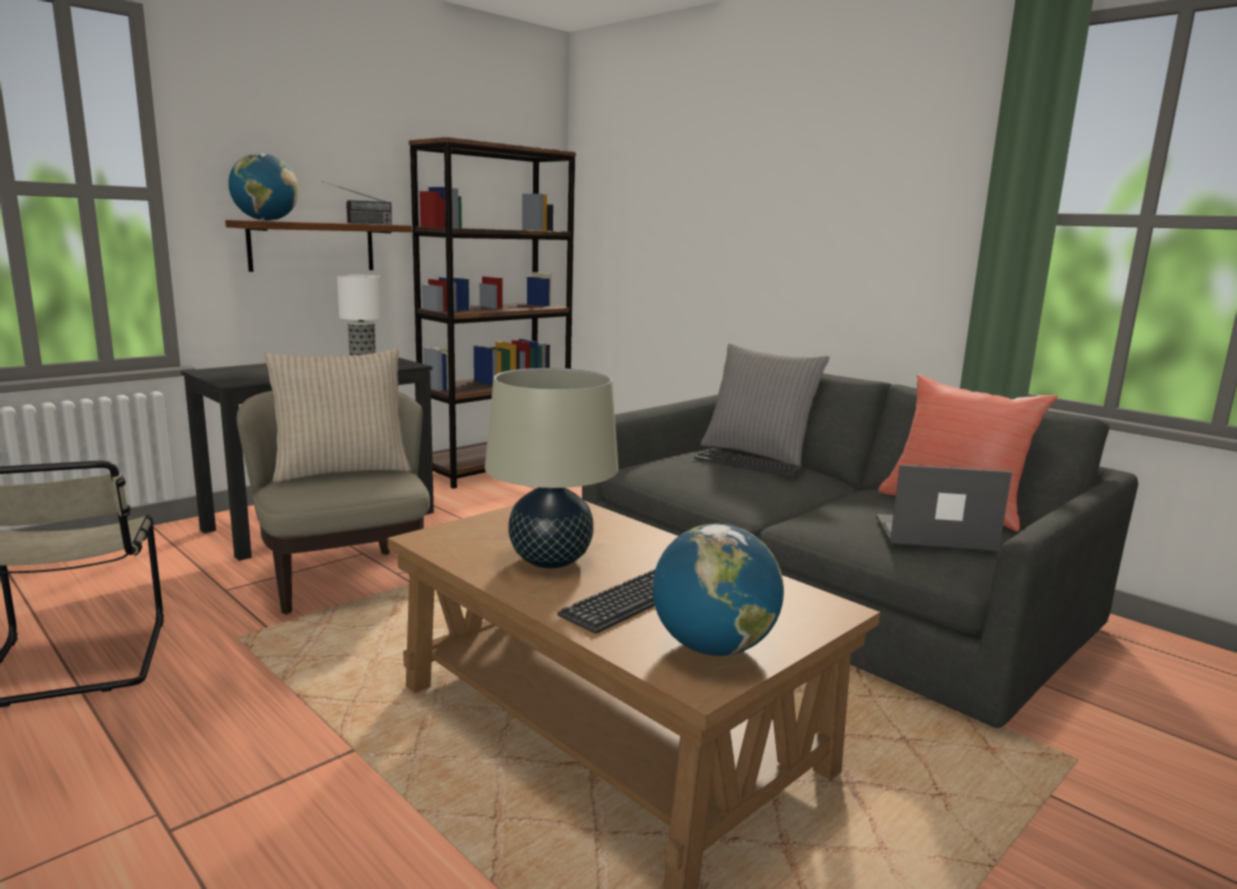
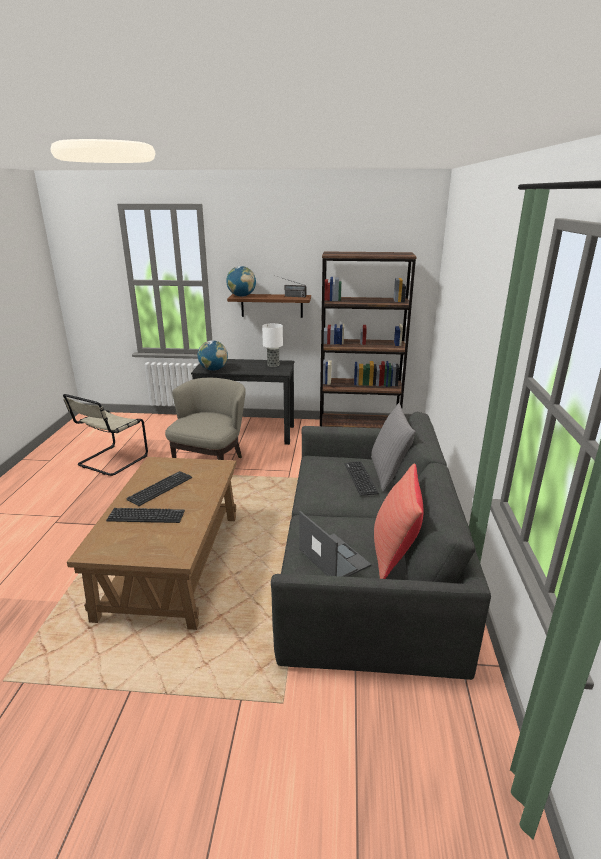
camera: 50 degrees right, 10 degrees up
beige pillow [264,348,411,482] -> none
beige table lamp [485,368,618,569] -> keyboard [126,471,192,506]
globe [653,524,784,656] -> globe moved to [198,340,228,371]

